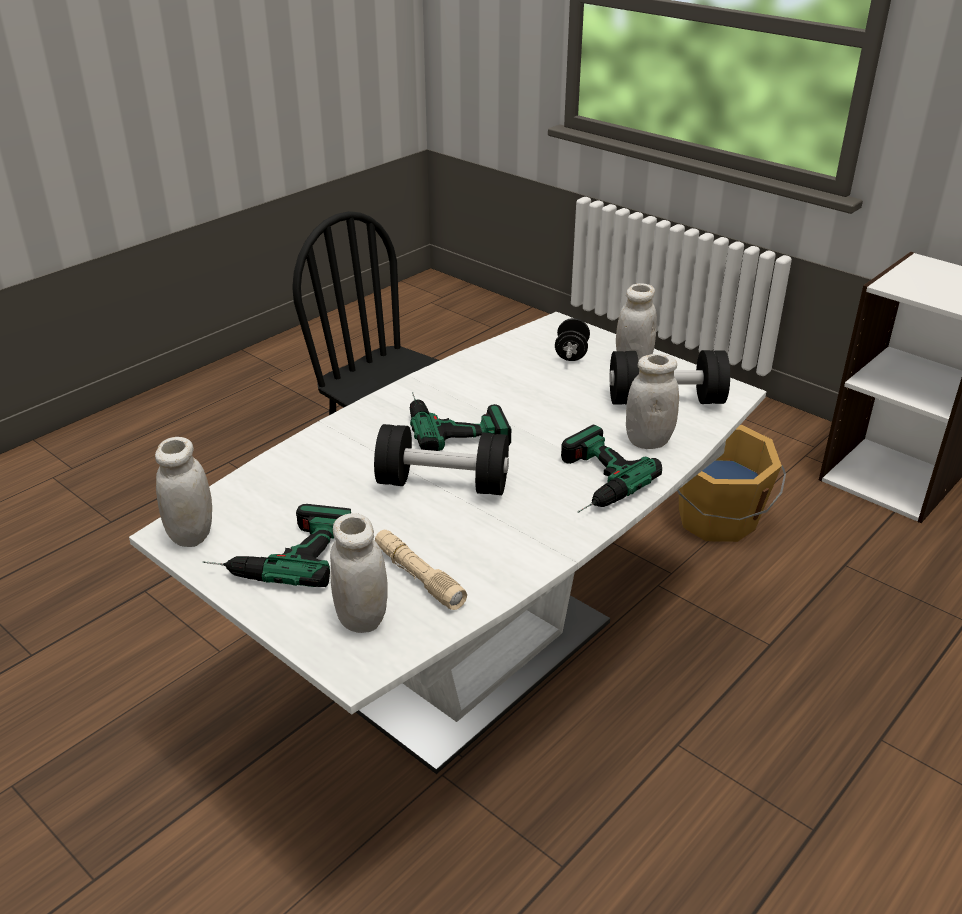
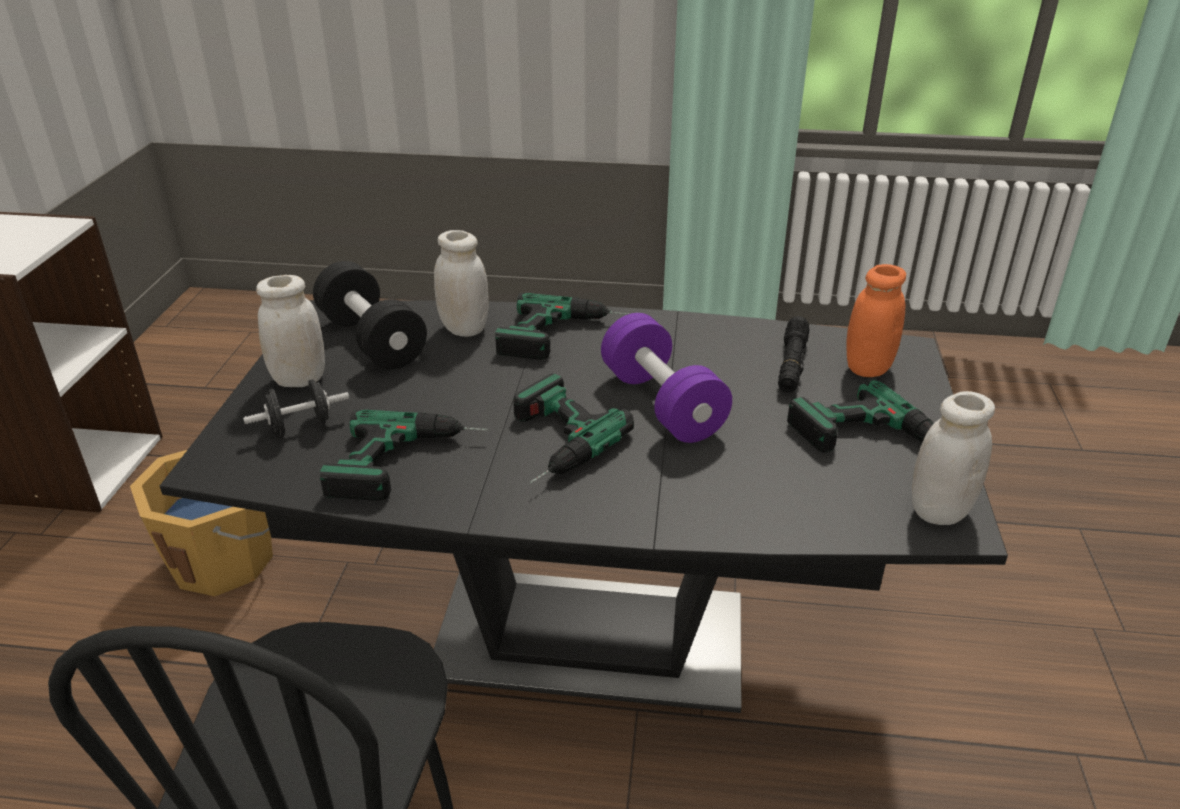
camera: 125 degrees left, 0 degrees up
white dining table [129,312,766,774] -> black dining table [160,300,1008,713]
white jar [330,513,388,633] -> orange jar [846,264,906,377]
black dumbbell [374,424,509,495] -> purple dumbbell [601,313,732,443]
beige flashlight [375,530,467,610] -> black flashlight [778,316,810,393]
none -> power drill [320,410,488,501]

